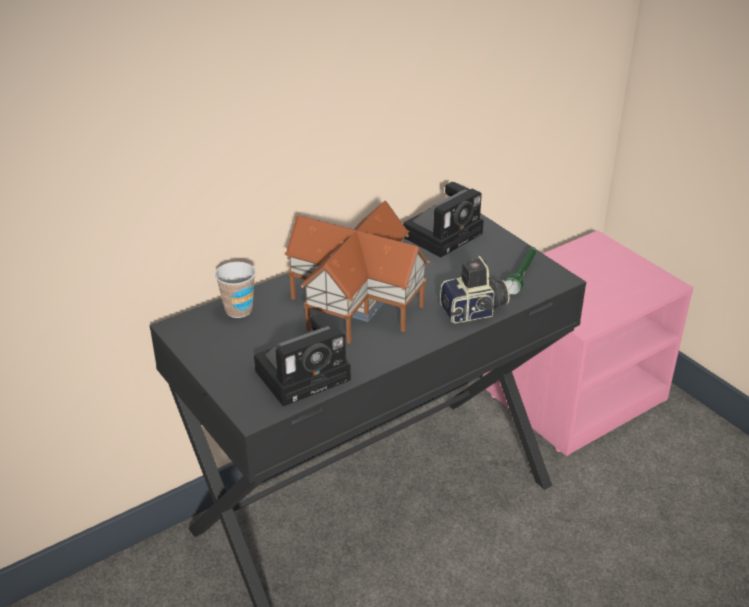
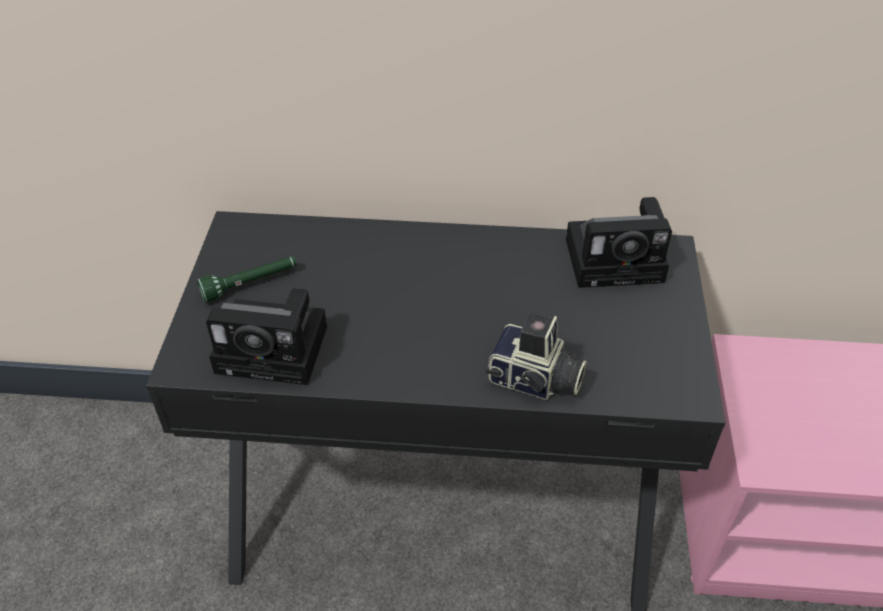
camera: 40 degrees right, 10 degrees up
cup [215,262,256,318] -> none
toy house [284,201,430,344] -> none
green flashlight [505,247,537,295] -> green flashlight moved to [197,256,297,303]

